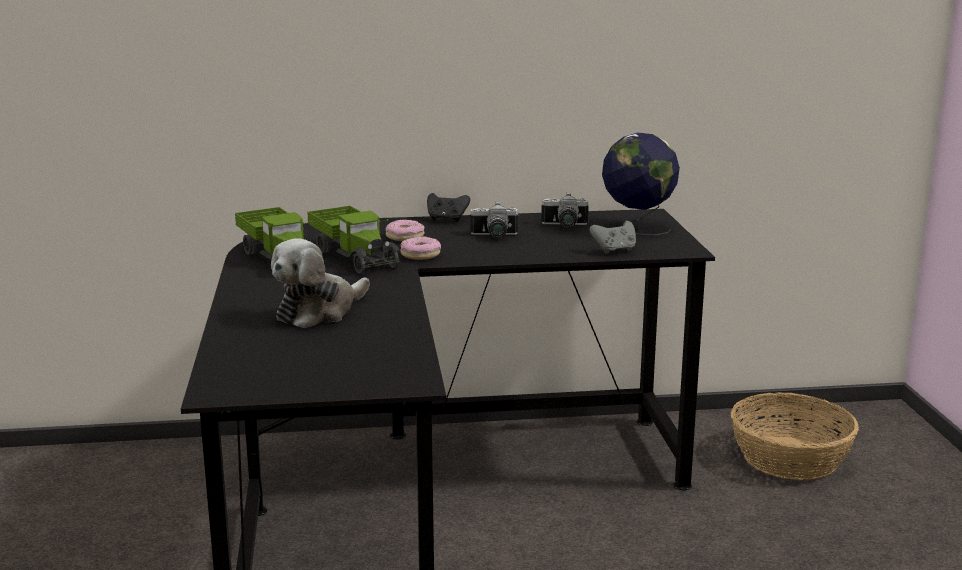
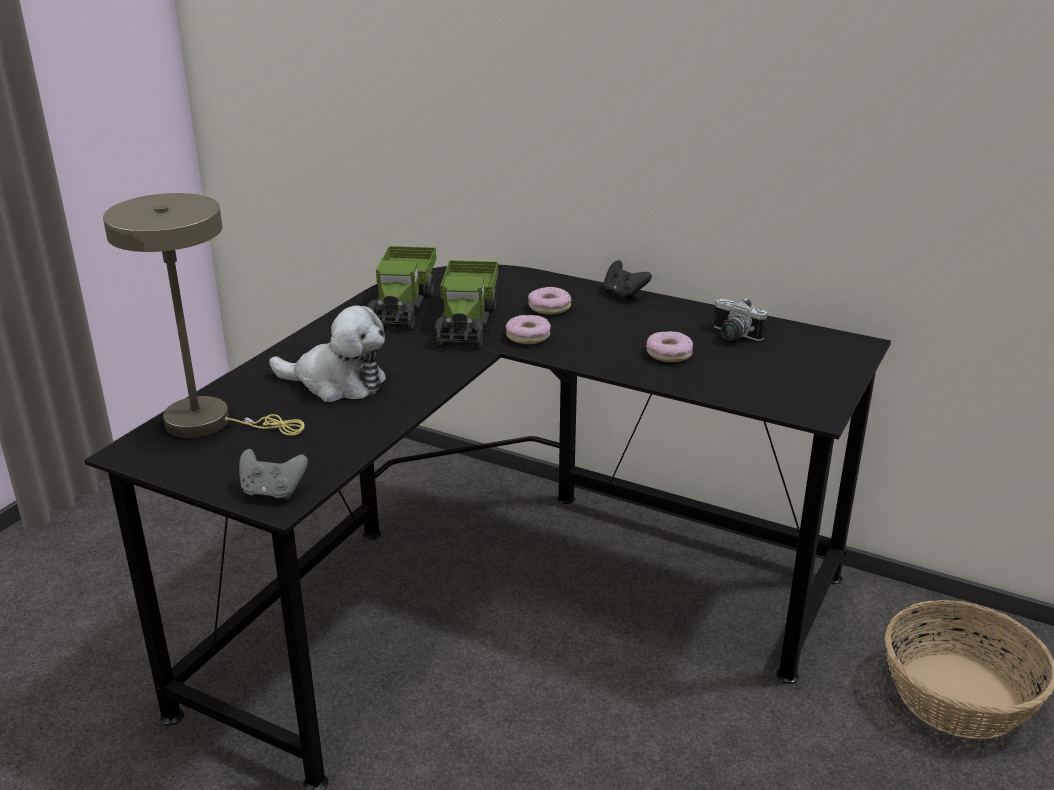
camera: 35 degrees right, 10 degrees up
plush toy [271,239,370,328] -> plush toy turned 150 degrees counterclockwise [269,305,386,402]
camera [470,201,519,238] -> none
grey game controller [589,221,636,254] -> grey game controller moved to [239,449,308,500]
globe [602,133,680,235] -> none
none -> beige table lamp [103,193,305,438]
none -> donut [646,331,693,362]

